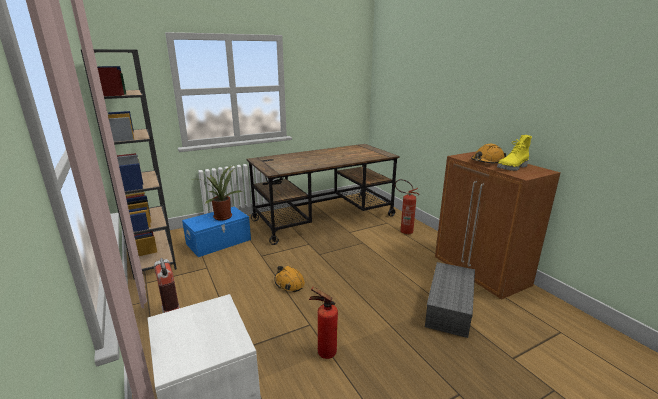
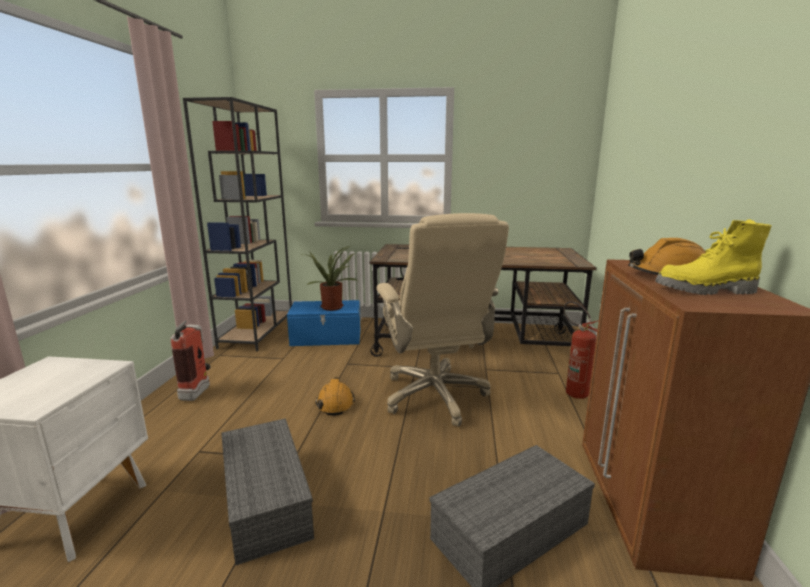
camera: 35 degrees right, 5 degrees down
fire extinguisher [309,287,338,359] -> grey storage box [221,418,314,565]
none -> beige office chair [376,213,509,427]

